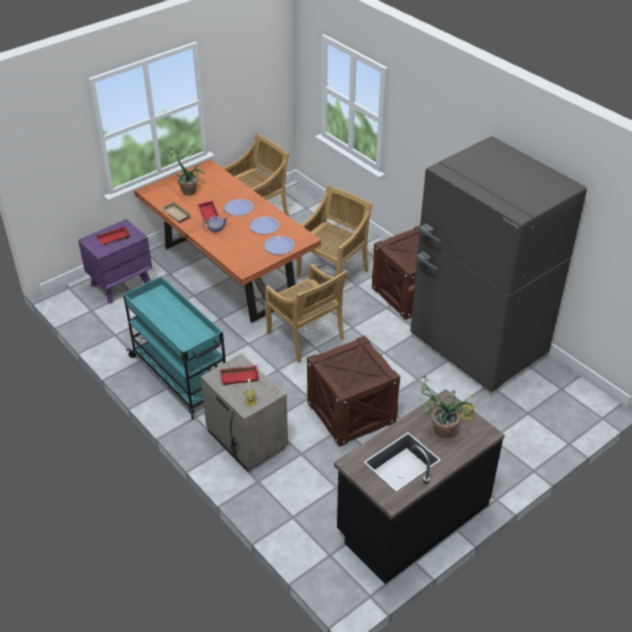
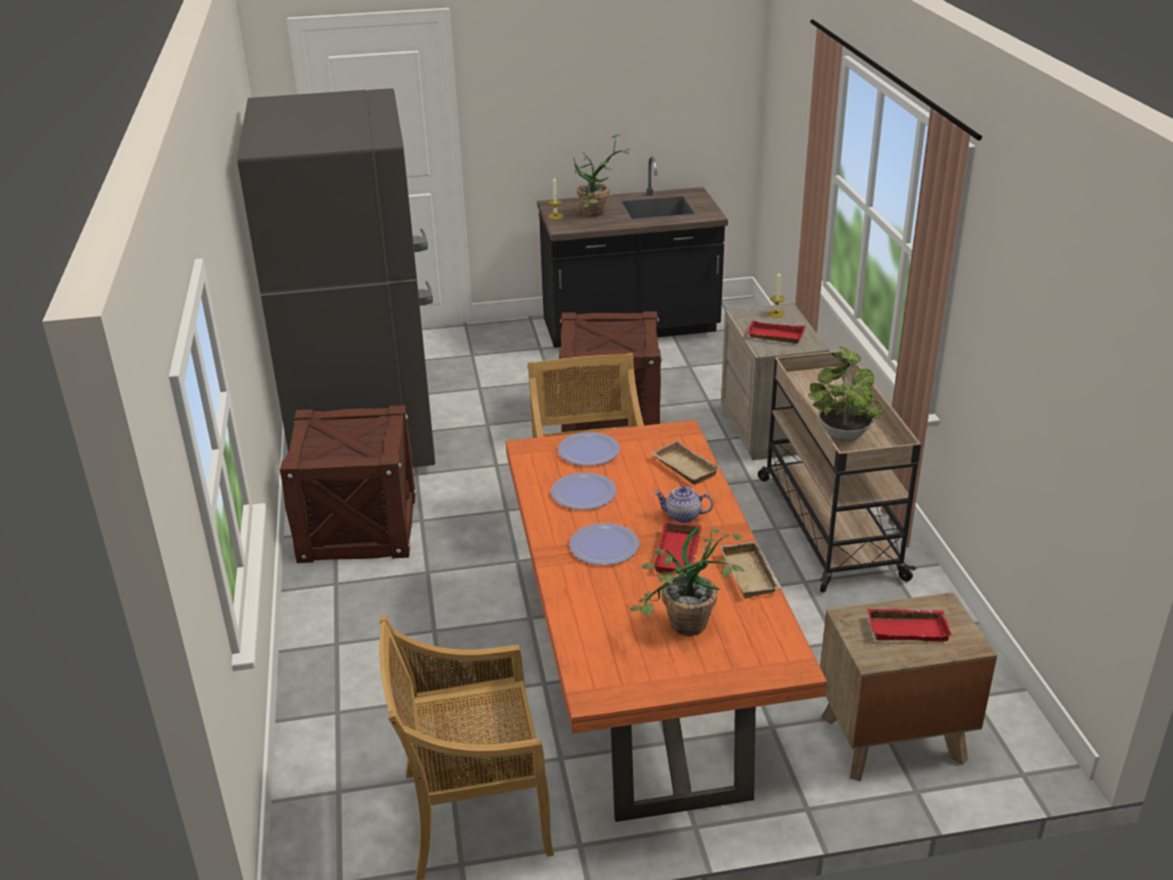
camera: 150 degrees left, 10 degrees down
purple nightstand [78,219,152,303] -> brown nightstand [820,592,997,781]
turquoise cart [123,276,226,420] -> beige cart [758,350,921,592]
beige chair [296,185,373,278] -> none
none -> beige tray [651,441,720,484]
none -> potted plant [808,346,885,442]

